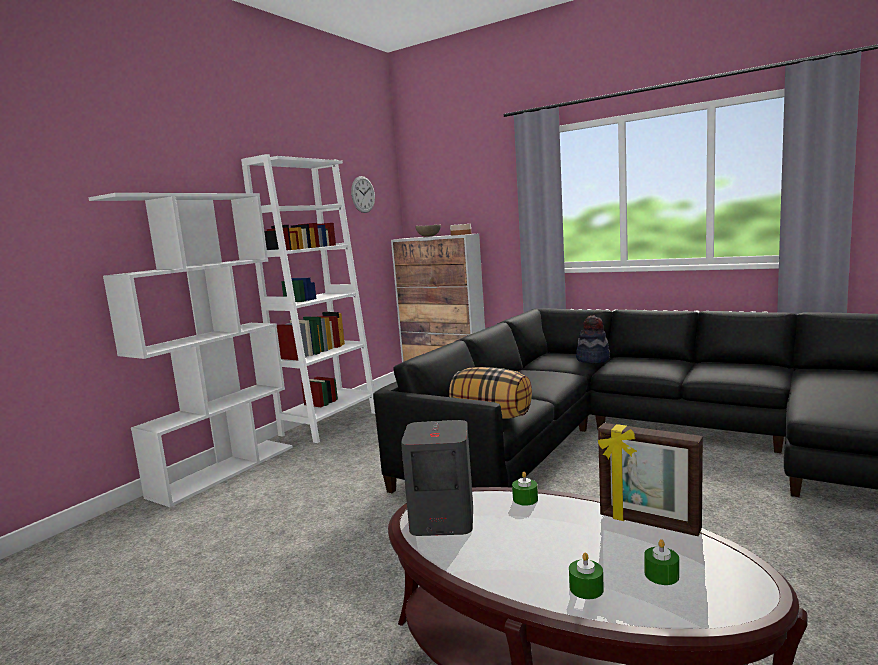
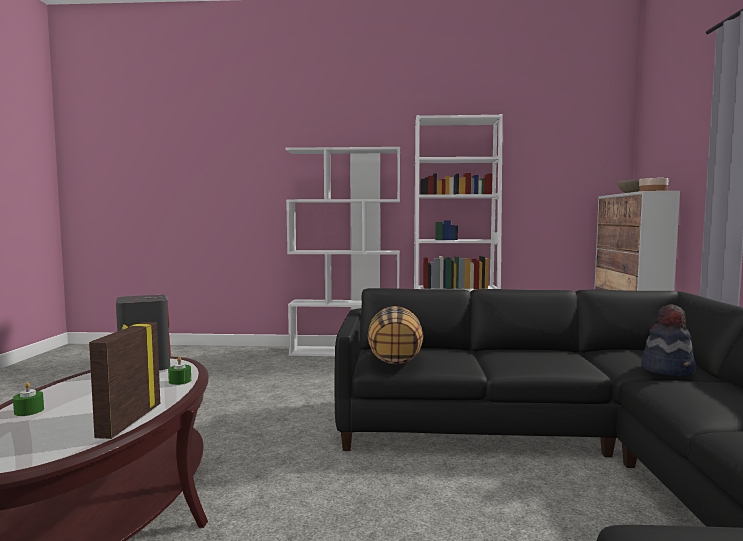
camera: 60 degrees right, 5 degrees down
wall clock [351,176,375,213] -> none
green candle [644,539,679,585] -> none

